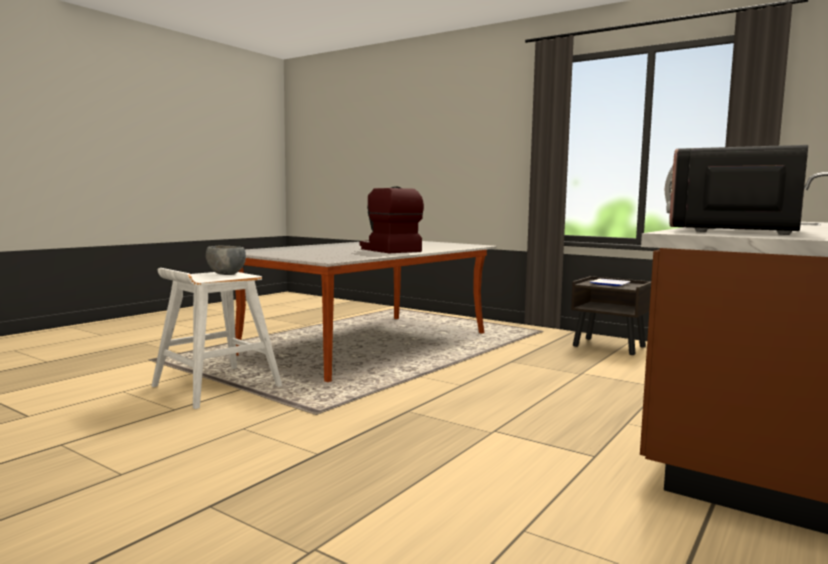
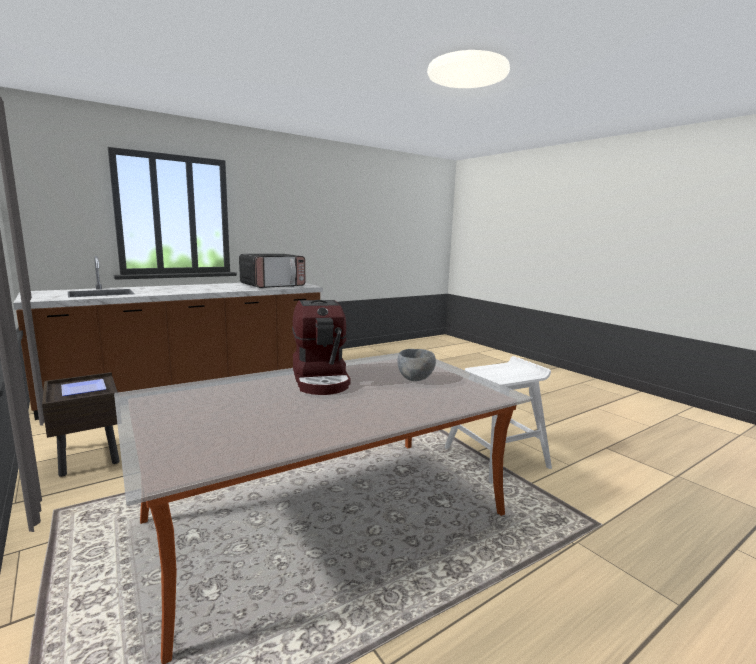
camera: 160 degrees left, 5 degrees up
grey bowl [206,245,246,275] -> grey bowl moved to [397,349,436,381]

